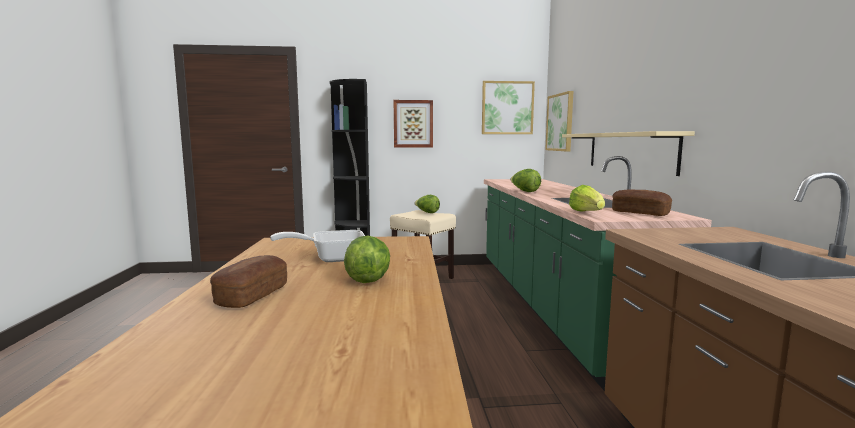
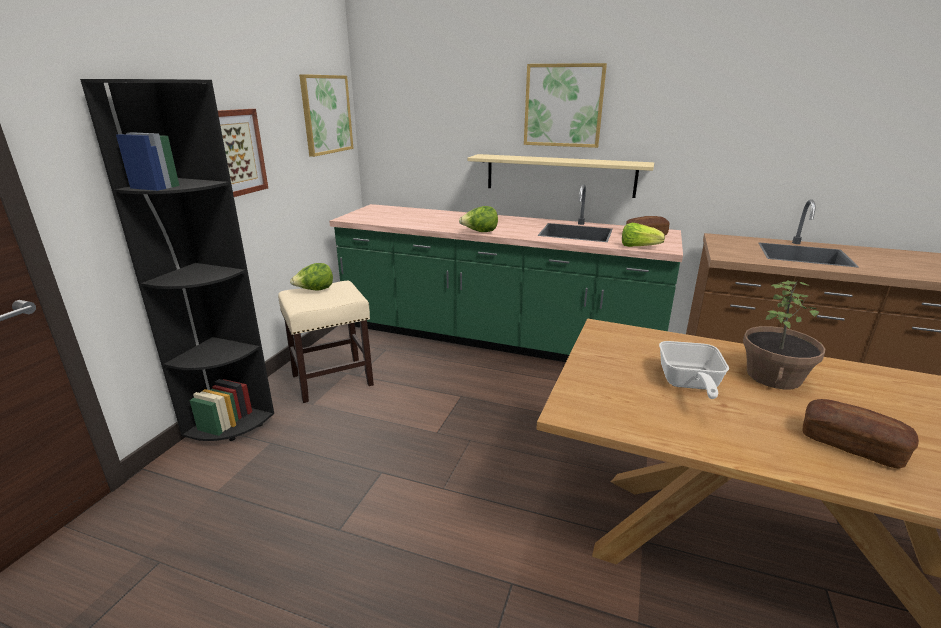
camera: 65 degrees left, 15 degrees up
lettuce [344,236,390,283] -> potted plant [743,280,825,389]
picture [545,91,573,151] -> picture moved to [524,63,607,148]

